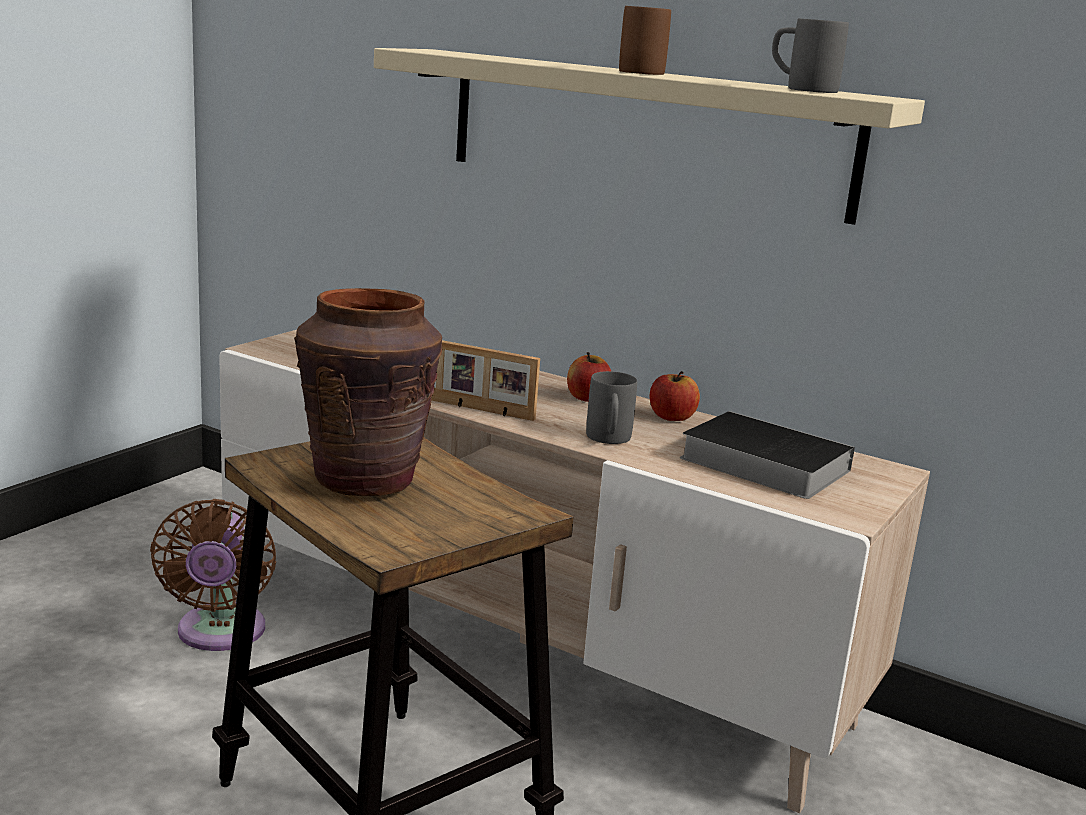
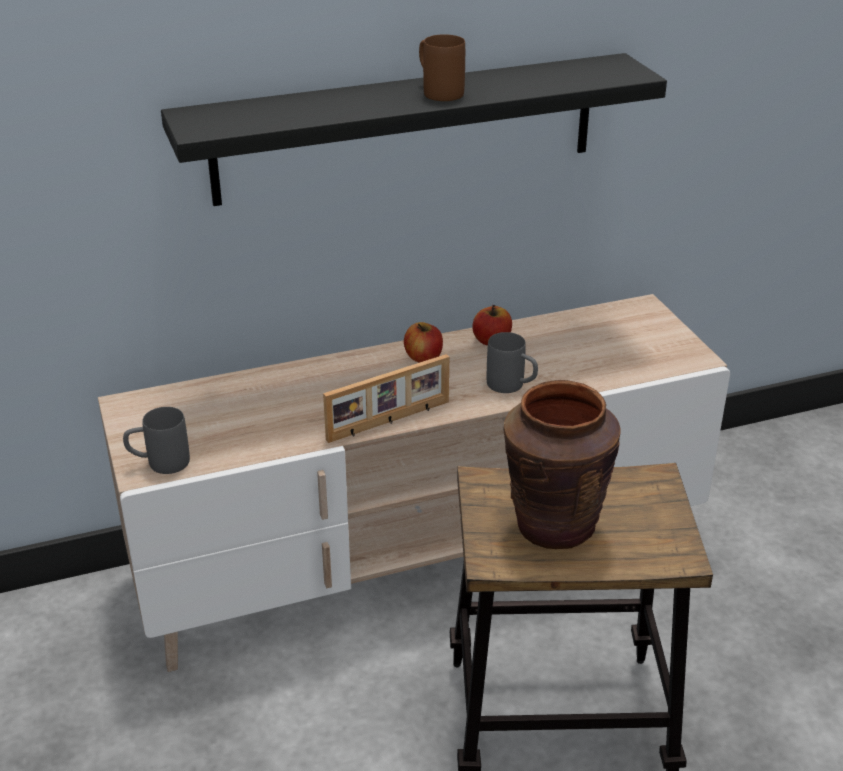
camera: 50 degrees left, 15 degrees up
brown fan [150,499,276,651] -> none
beige shelf [374,48,925,225] -> black shelf [161,53,667,206]
book [680,411,855,499] -> none
grey mug [772,18,849,93] -> grey mug moved to [123,407,190,474]

